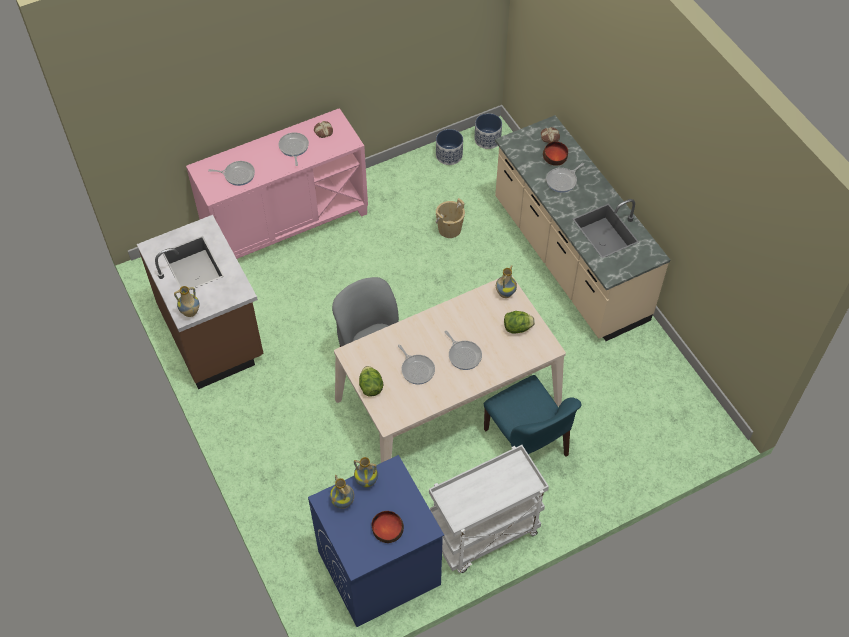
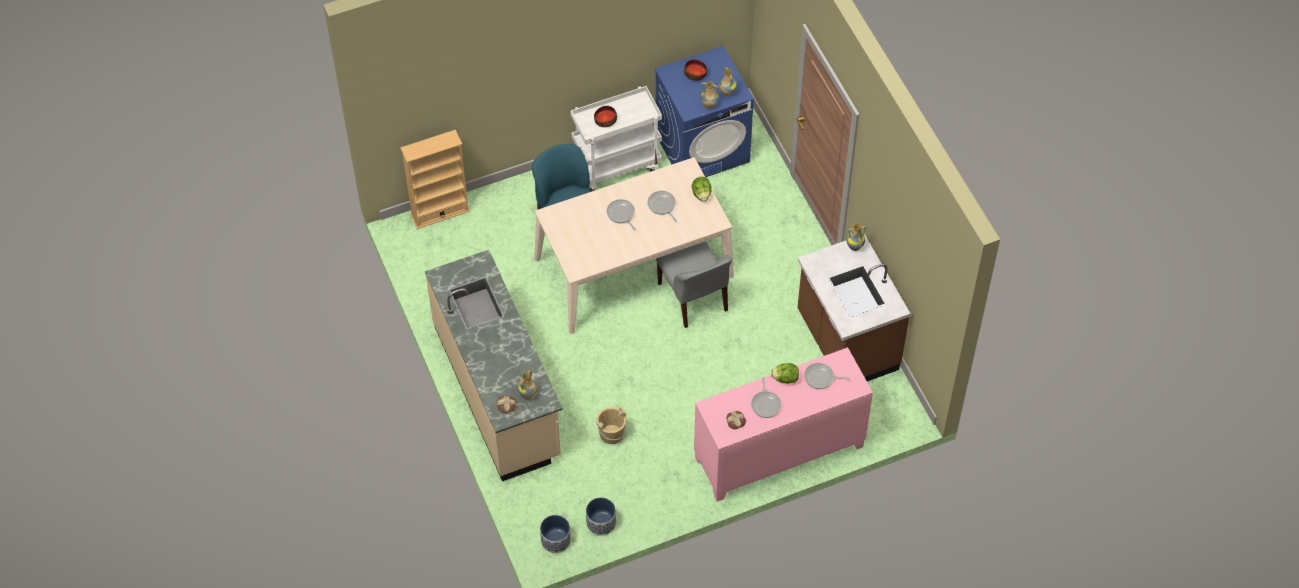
camera: 175 degrees left, 0 degrees up
vase [496,265,517,298] -> vase moved to [517,370,537,399]
lettuce [504,311,535,333] -> lettuce moved to [771,363,799,384]
bowl [543,141,568,166] -> bowl moved to [594,106,617,127]
frying pan [546,163,584,193] -> none
none -> beige bookcase [400,130,470,229]

